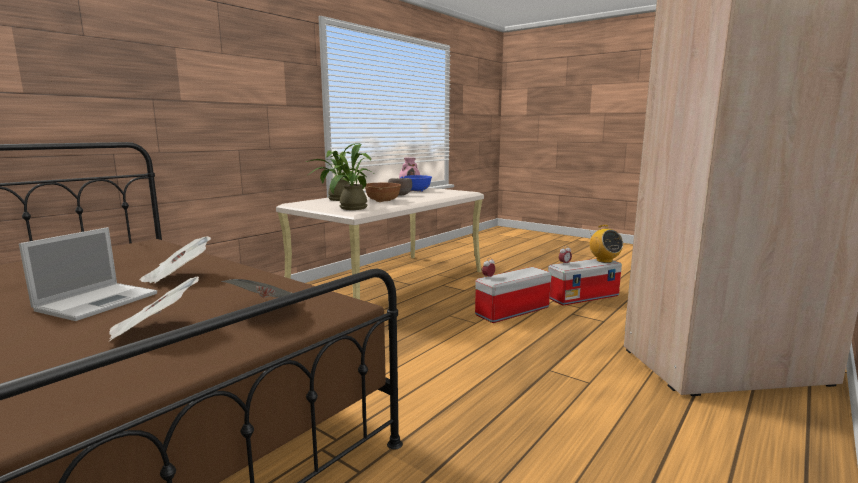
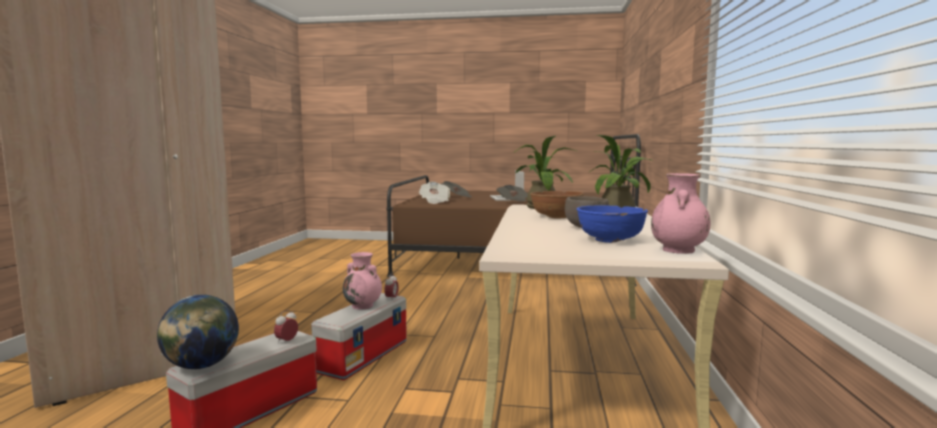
camera: 150 degrees right, 5 degrees down
radio [589,225,623,263] -> globe [157,295,239,369]
none -> pink vase [343,252,382,310]

